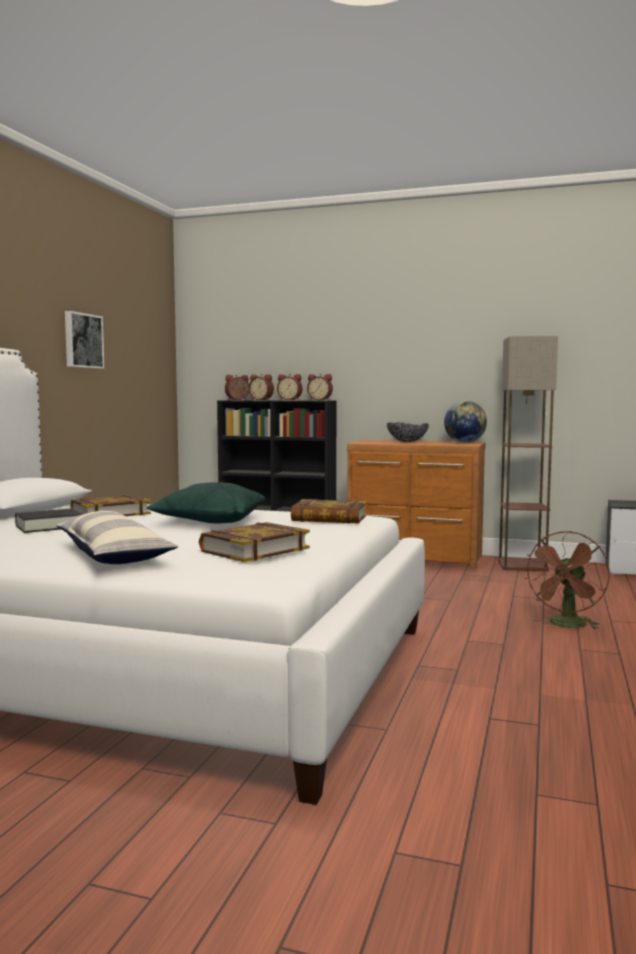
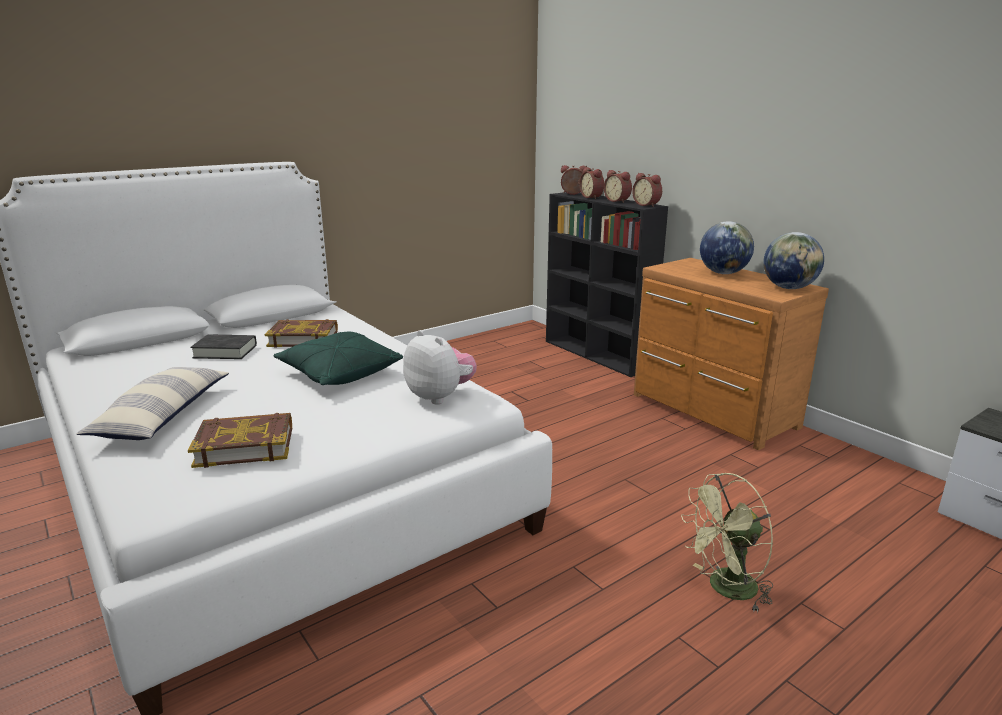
camera: 35 degrees right, 15 degrees up
picture [65,311,104,369] -> none
book [291,499,367,523] -> plush toy [403,330,477,404]
bowl [387,422,429,442] -> globe [700,221,754,274]
floor lamp [498,336,558,572] -> none
brown fan [524,531,610,630] -> green fan [681,473,773,613]

